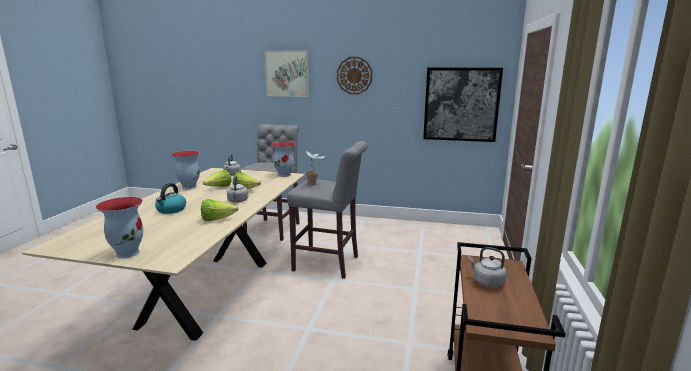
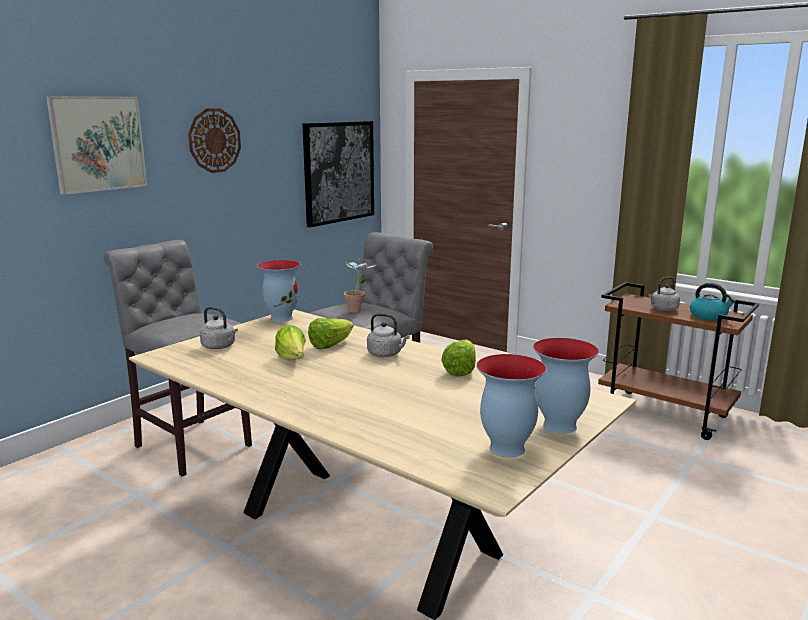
camera: 65 degrees left, 0 degrees up
kettle [155,183,186,214] -> kettle moved to [690,283,736,321]
vase [171,151,200,190] -> vase moved to [476,354,547,458]

